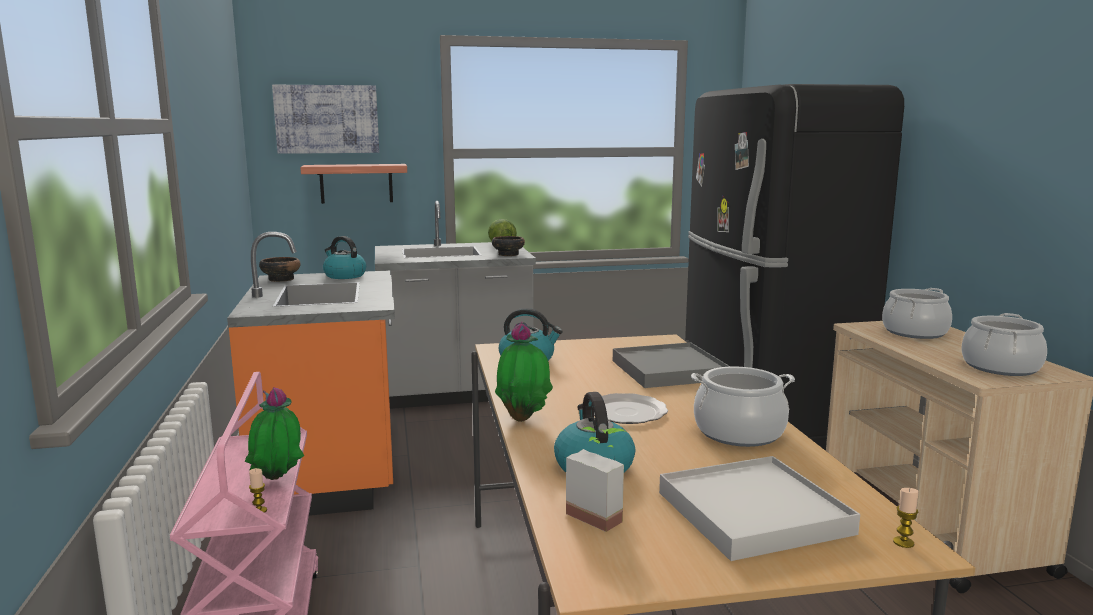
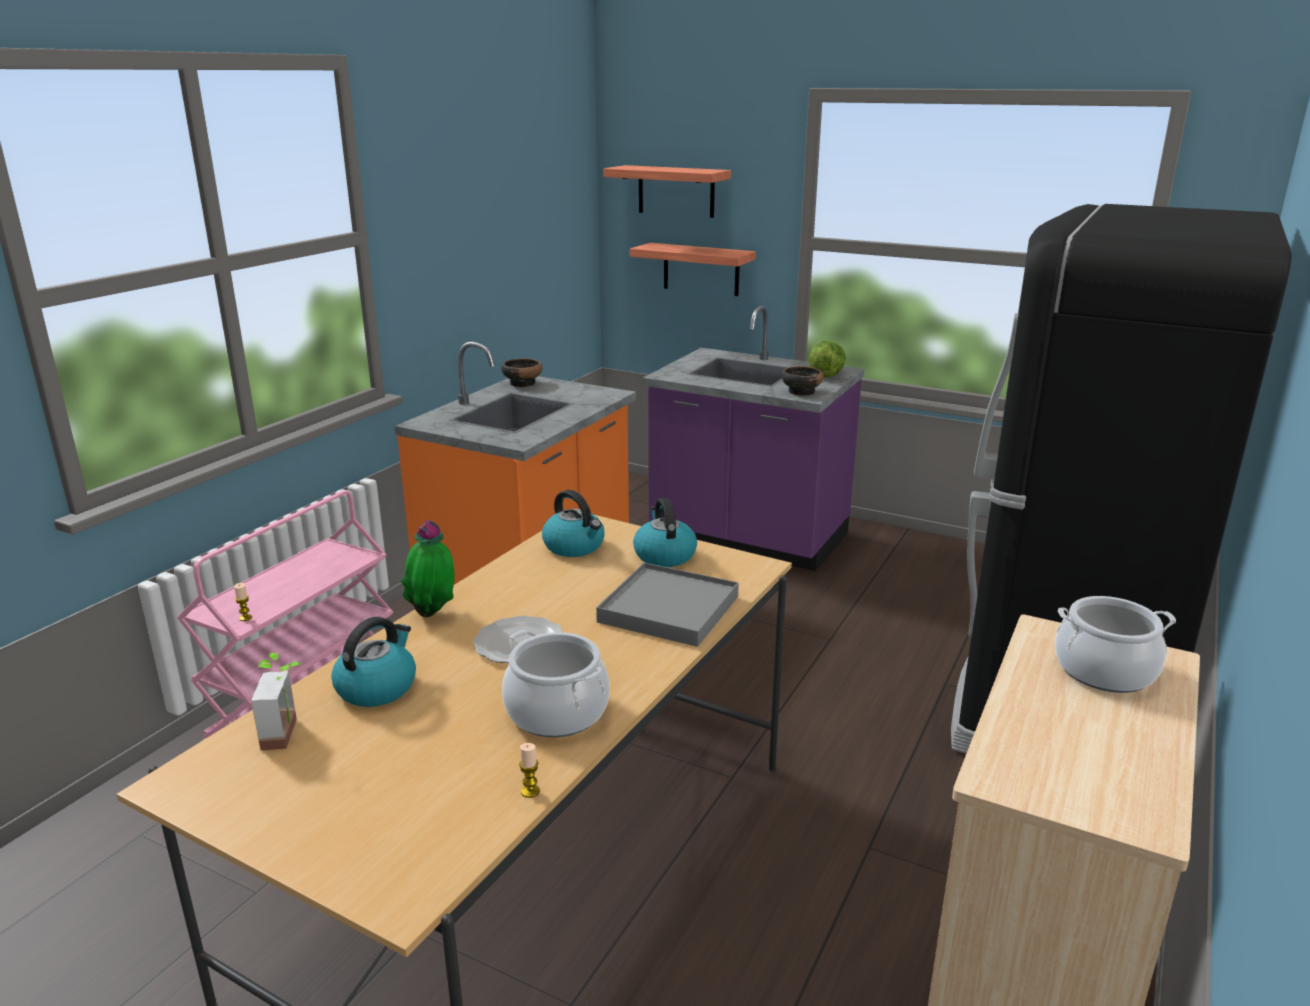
camera: 40 degrees right, 10 degrees up
potted plant [245,387,304,480] -> none
picture [272,85,379,154] -> shelf [603,165,731,218]
kettle [323,236,366,279] -> kettle moved to [633,498,697,567]
grey counter [375,201,536,409] -> purple counter [643,306,864,571]
white tray [659,456,860,561] -> none
candle [893,488,919,548] -> candle moved to [519,743,540,798]
cooking pot [961,313,1047,376] -> none

